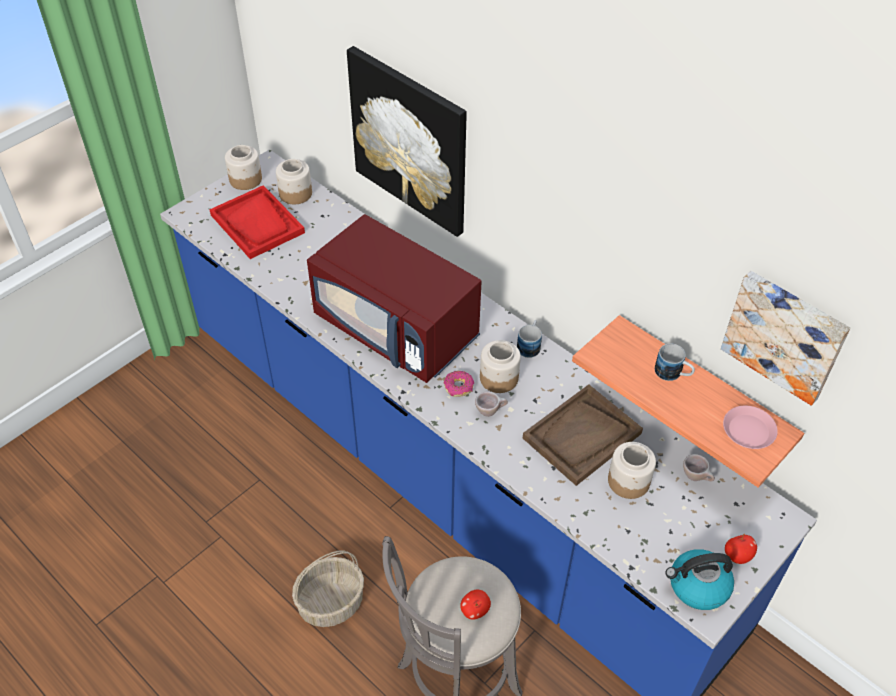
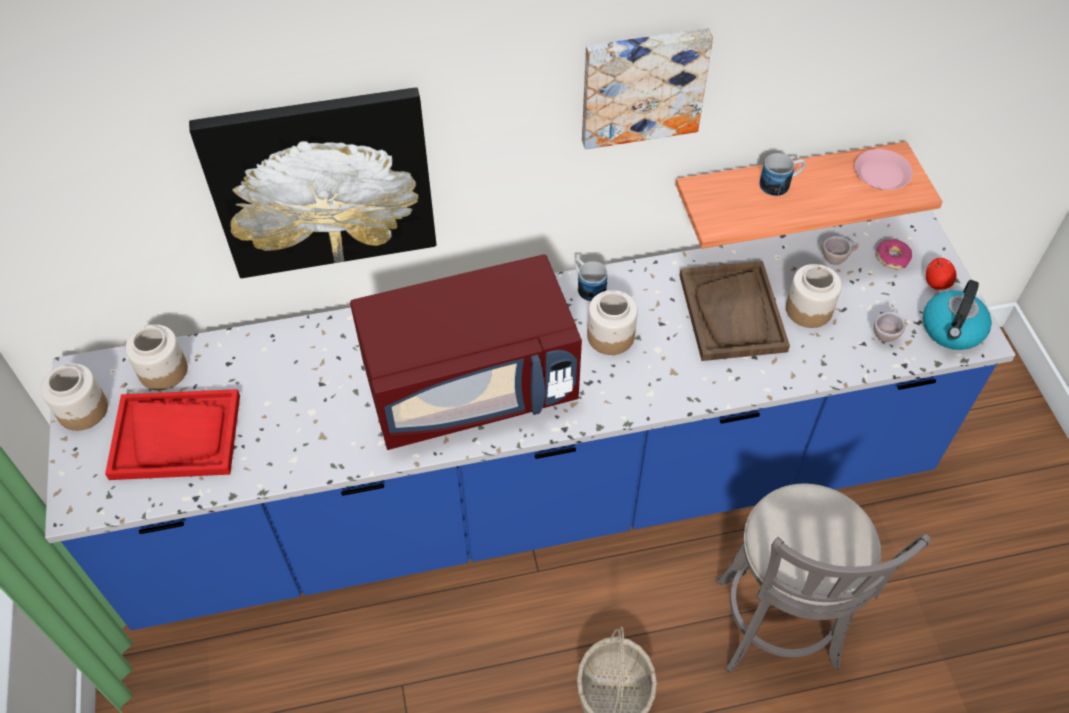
camera: 55 degrees left, 5 degrees up
donut [444,371,474,397] -> donut moved to [876,239,912,269]
apple [460,590,491,620] -> none
beige cup [475,391,508,417] -> beige cup moved to [874,308,905,342]
picture [721,271,850,406] -> picture moved to [582,28,713,149]

